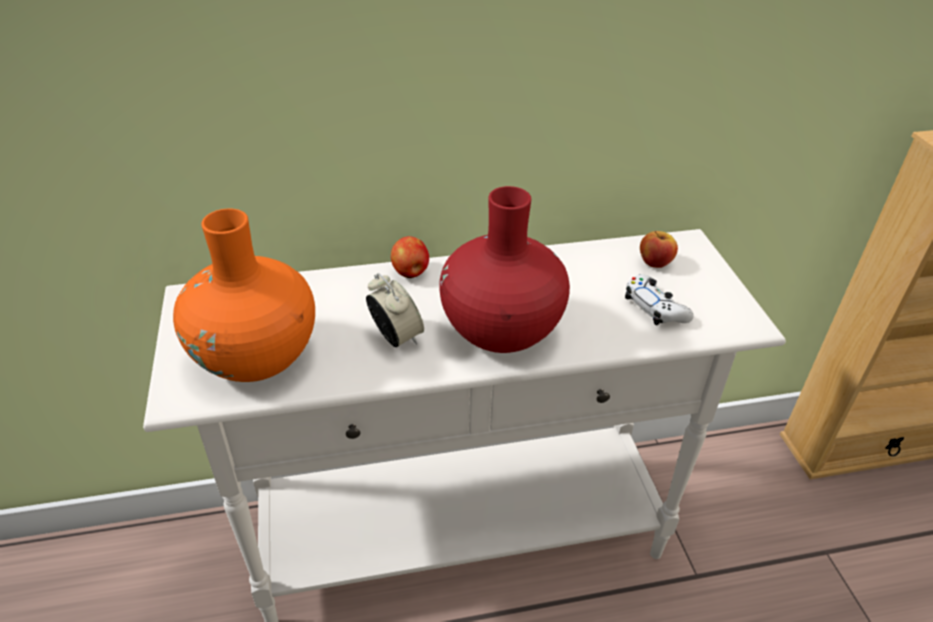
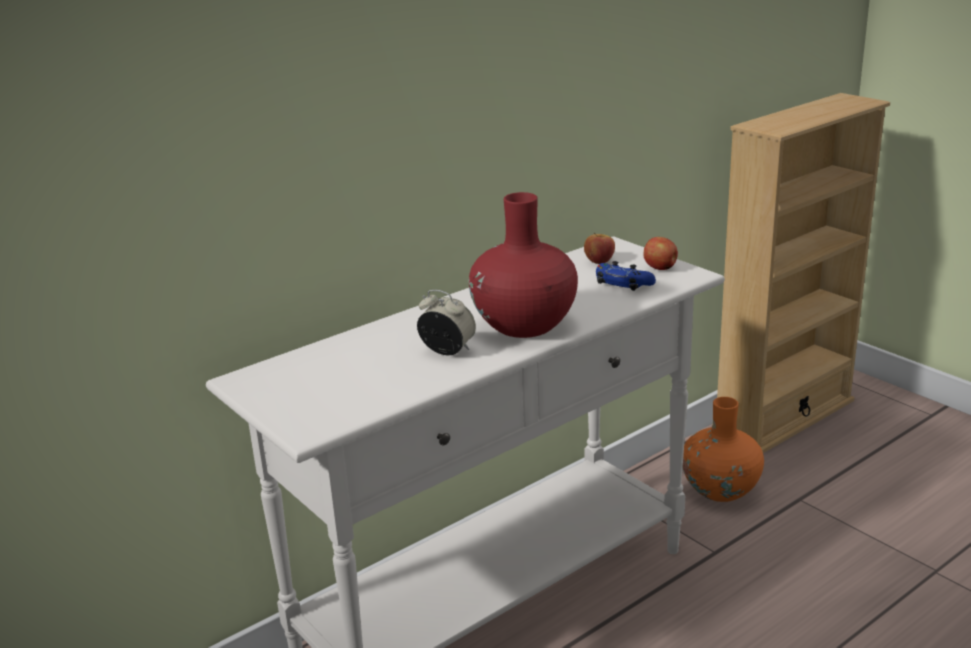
camera: 25 degrees left, 15 degrees down
orange vase [173,209,315,382] -> orange vase moved to [682,397,764,502]
apple [391,236,429,278] -> apple moved to [643,237,678,270]
white game controller [625,274,694,325] -> blue game controller [596,261,656,291]

